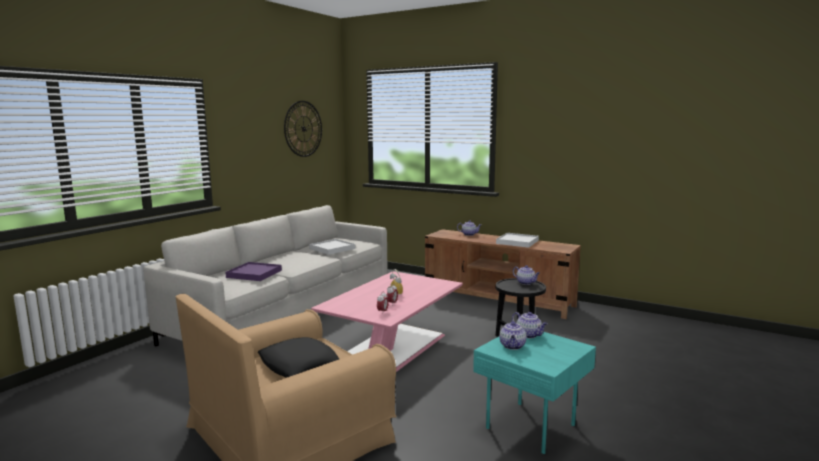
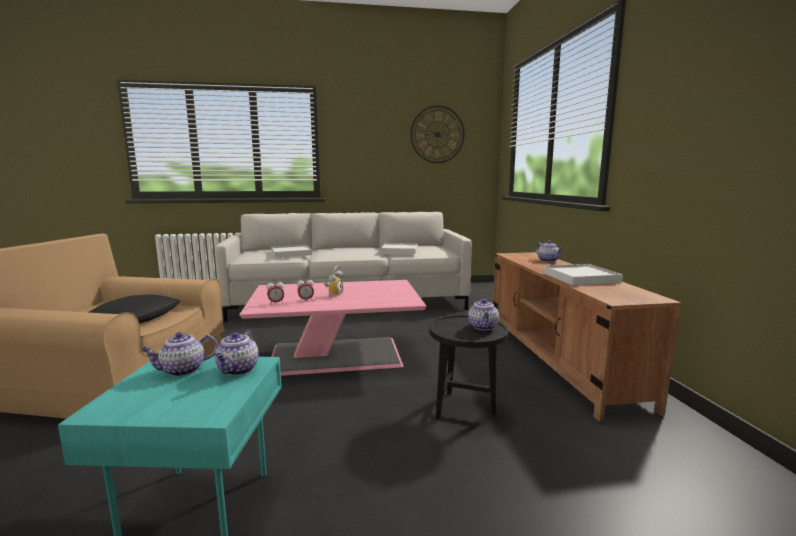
camera: 50 degrees right, 0 degrees up
purple tray [225,262,282,281] -> white tray [271,245,312,258]

